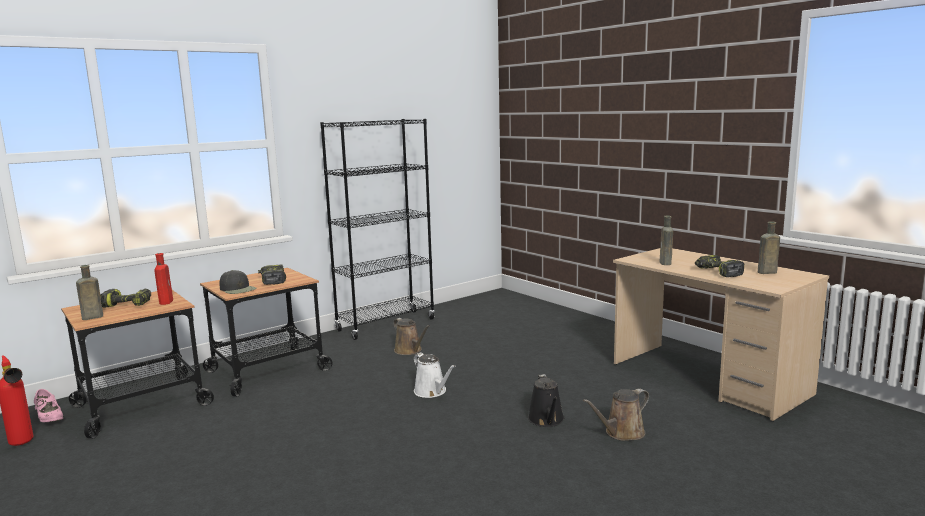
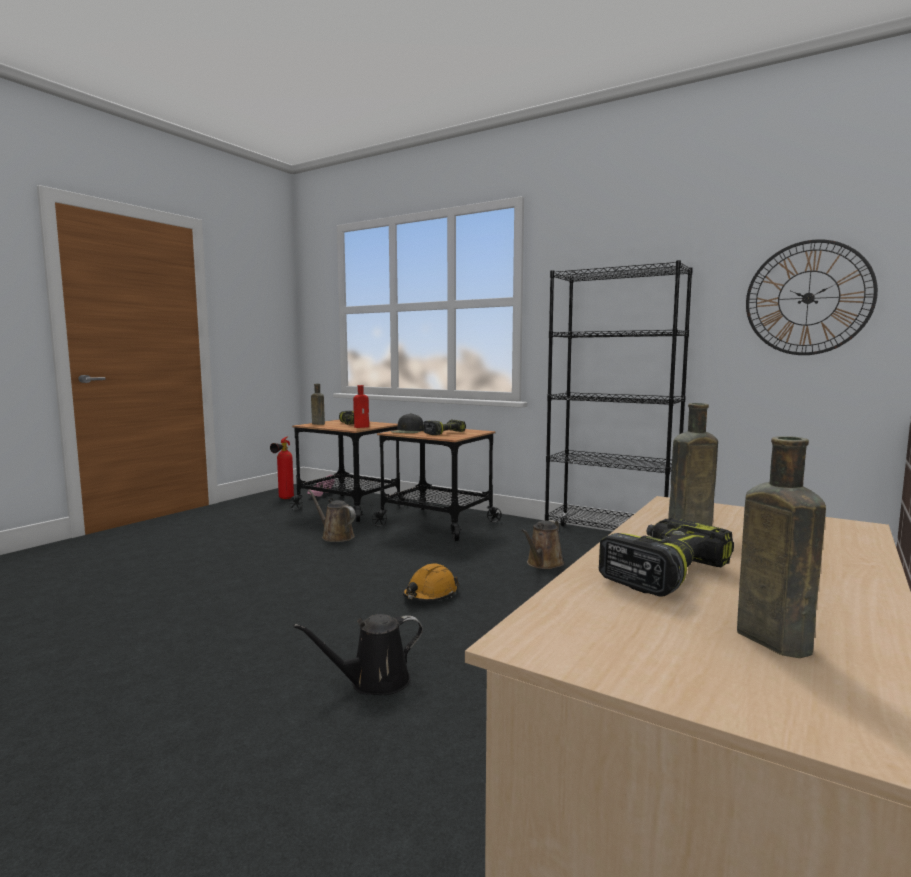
camera: 70 degrees right, 5 degrees down
white watering can [414,352,456,398] -> orange hard hat [403,563,459,601]
brown watering can [583,389,649,441] -> brown watering can moved to [309,490,356,542]
none -> wall clock [746,239,878,355]

